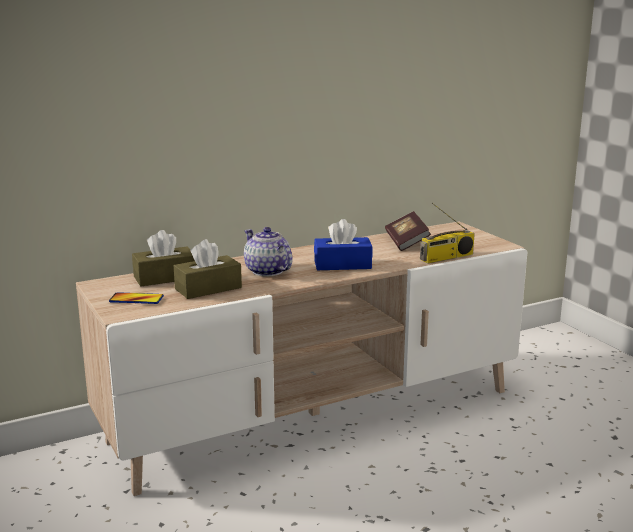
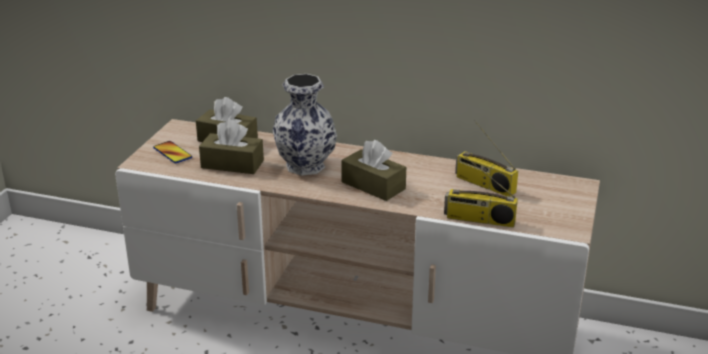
camera: 45 degrees right, 10 degrees up
teapot [244,227,292,277] -> vase [272,74,337,176]
blue tissue box [314,219,373,270] -> brown tissue box [341,140,406,201]
book [385,211,431,251] -> radio [455,120,518,197]

